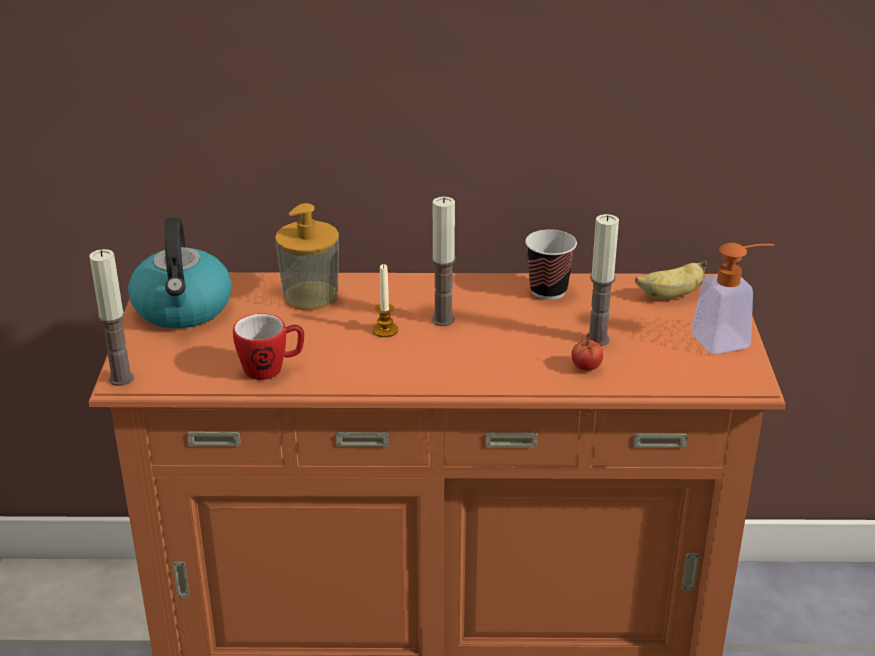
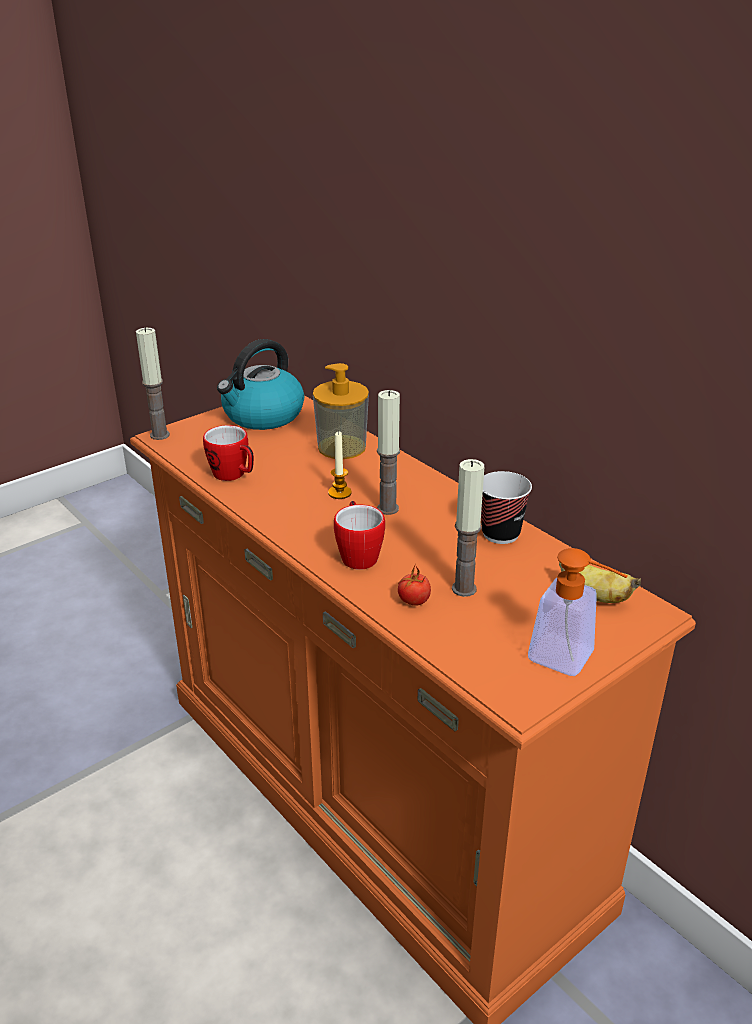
camera: 50 degrees right, 0 degrees up
none -> mug [334,501,385,570]

